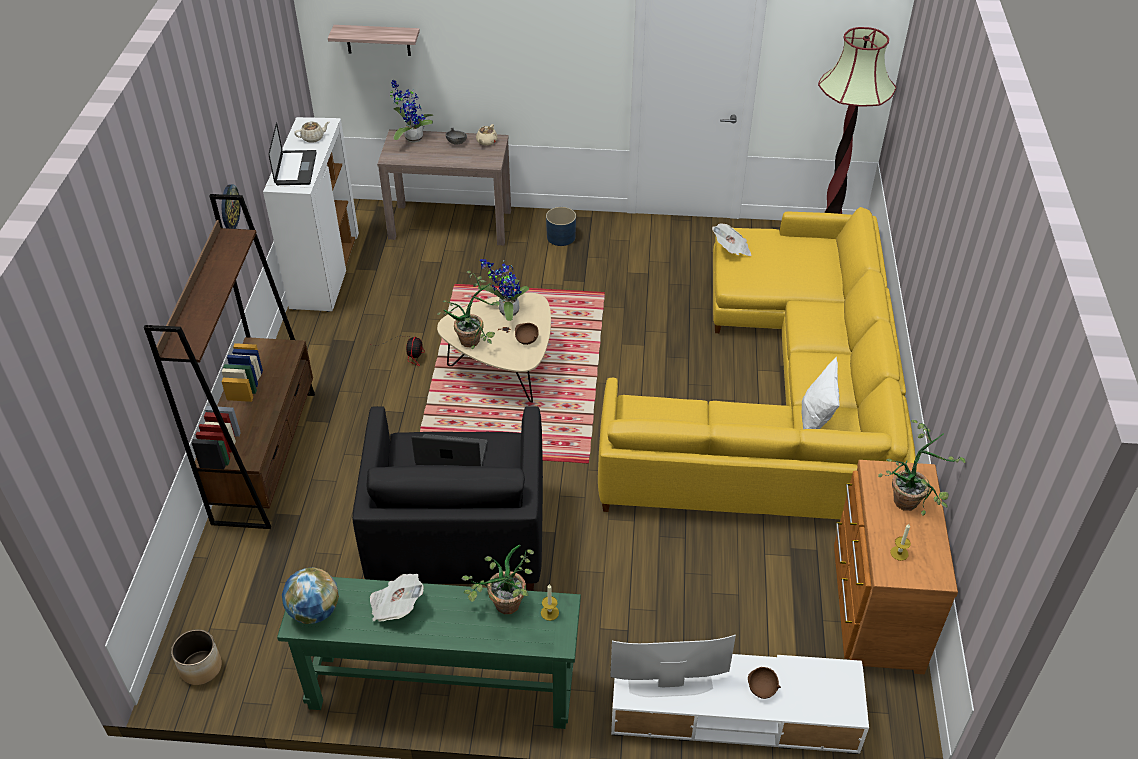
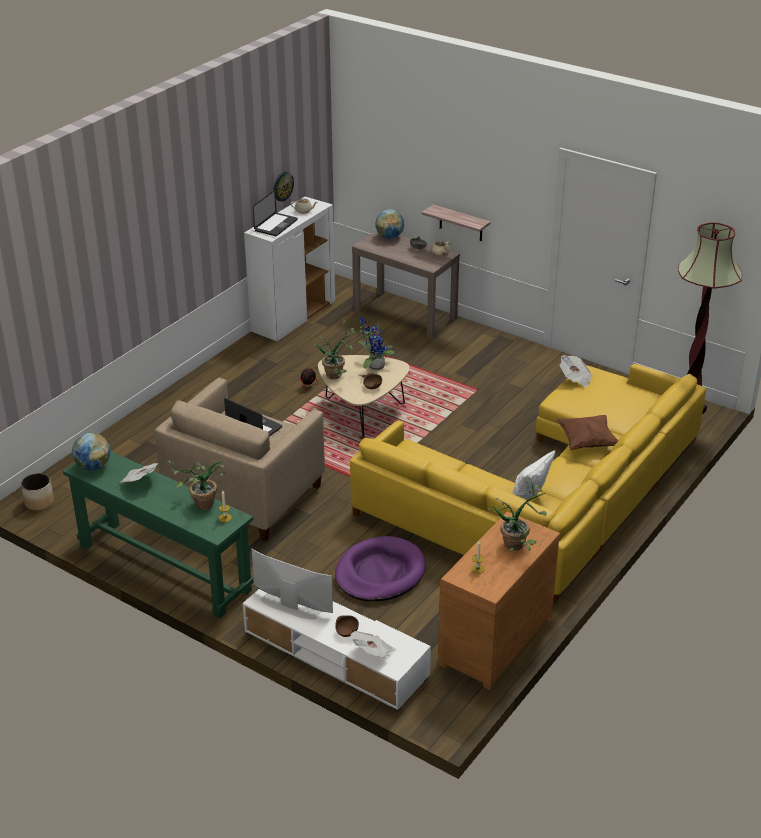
camera: 30 degrees right, 10 degrees down
brown bookcase [144,194,315,529] -> none
wall clock [222,184,241,229] -> wall clock moved to [274,171,294,202]
shelf [328,25,420,56] -> shelf moved to [422,204,491,241]
black armchair [352,406,543,591] -> beige armchair [155,378,325,542]
potted plant [390,79,434,142] -> globe [376,209,404,239]
blue planter [546,207,576,246] -> none
none -> purple dog bed [335,536,426,601]
none -> newspaper [350,631,396,658]
none -> brown pillow [556,415,618,450]

